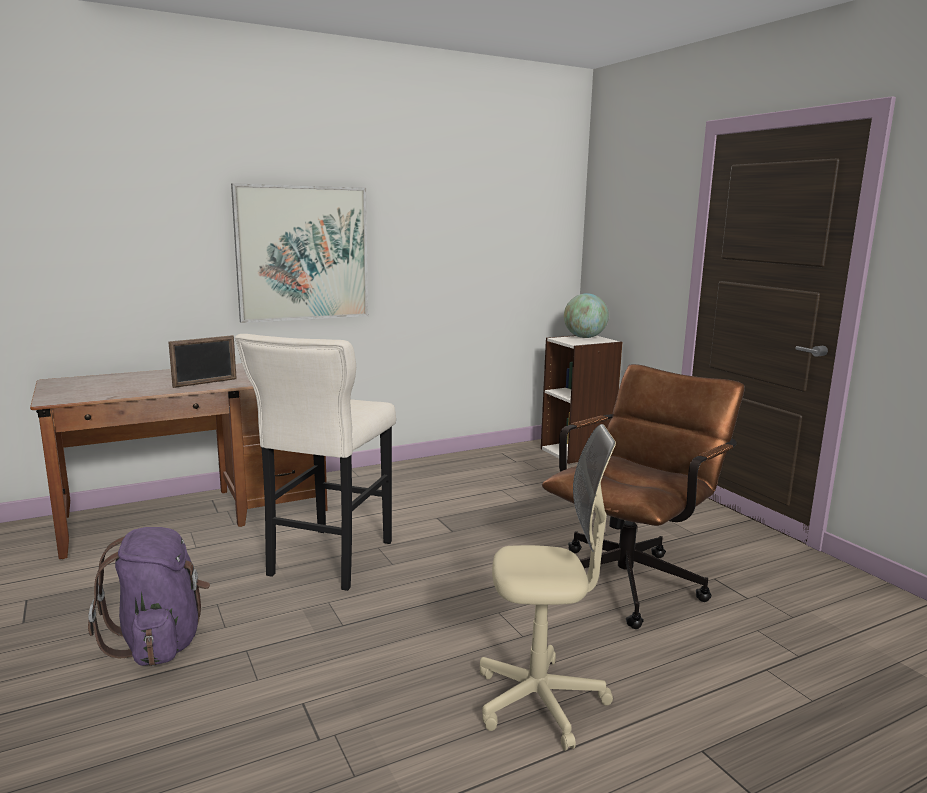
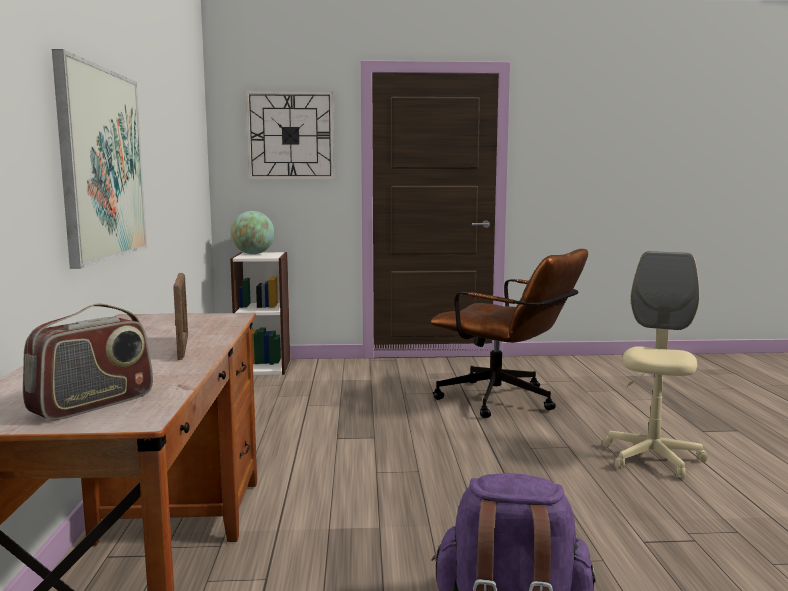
camera: 65 degrees left, 5 degrees down
beige stool [235,334,396,591] -> none
brown office chair [542,364,745,629] -> brown office chair turned 150 degrees clockwise [431,249,588,418]
none -> radio [23,303,153,420]
none -> wall clock [245,91,334,179]

